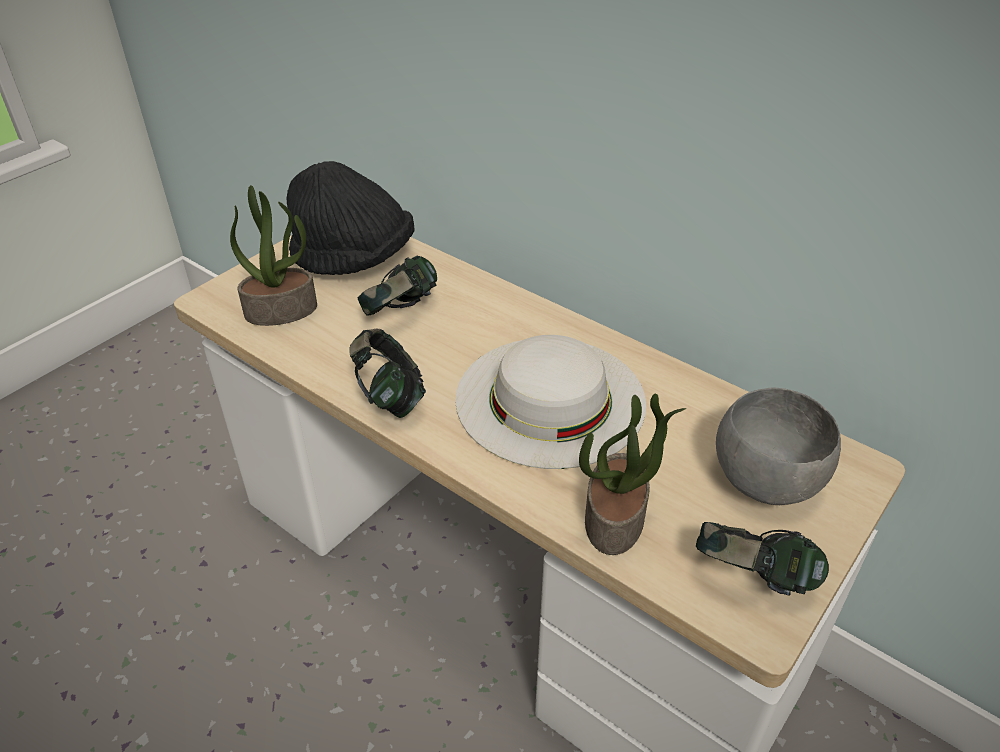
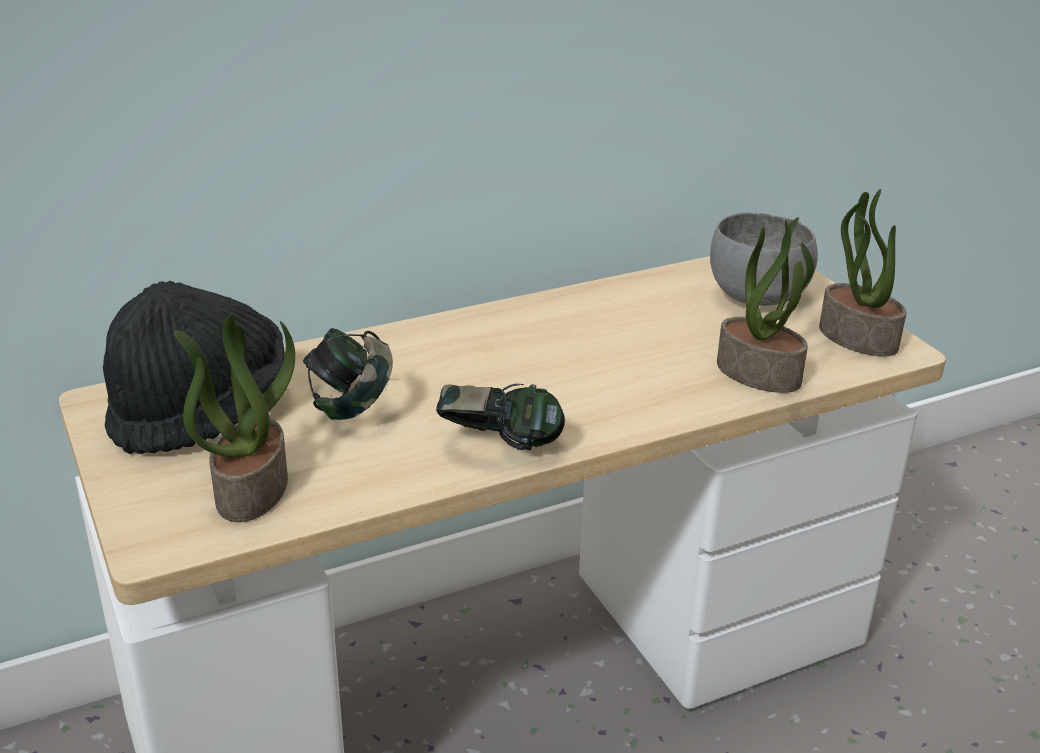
camera: 65 degrees left, 10 degrees down
white hat [455,335,646,469] -> none
headphones [696,522,829,596] -> potted plant [819,189,906,357]

